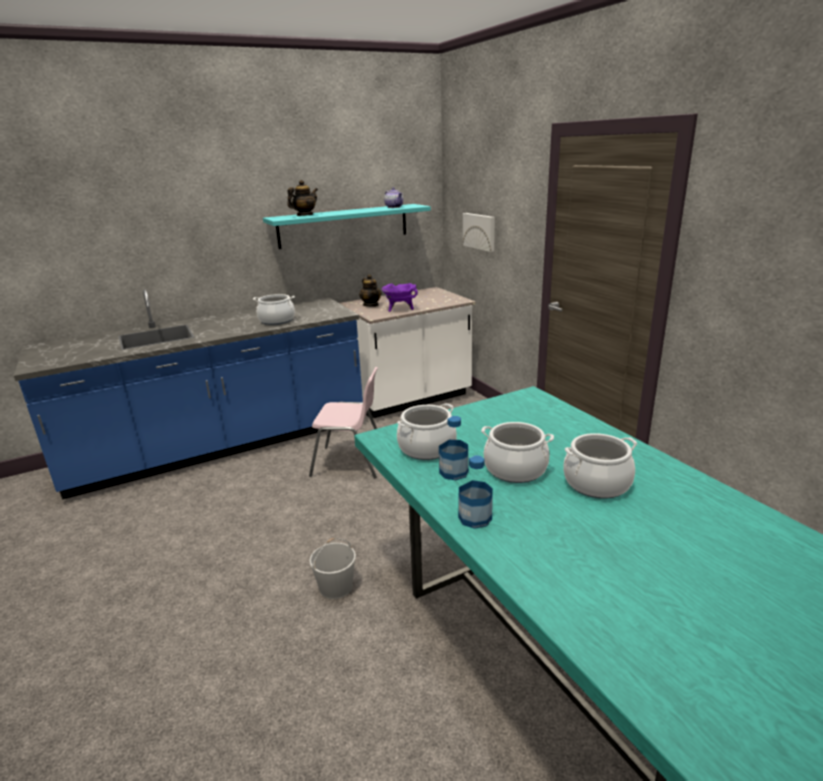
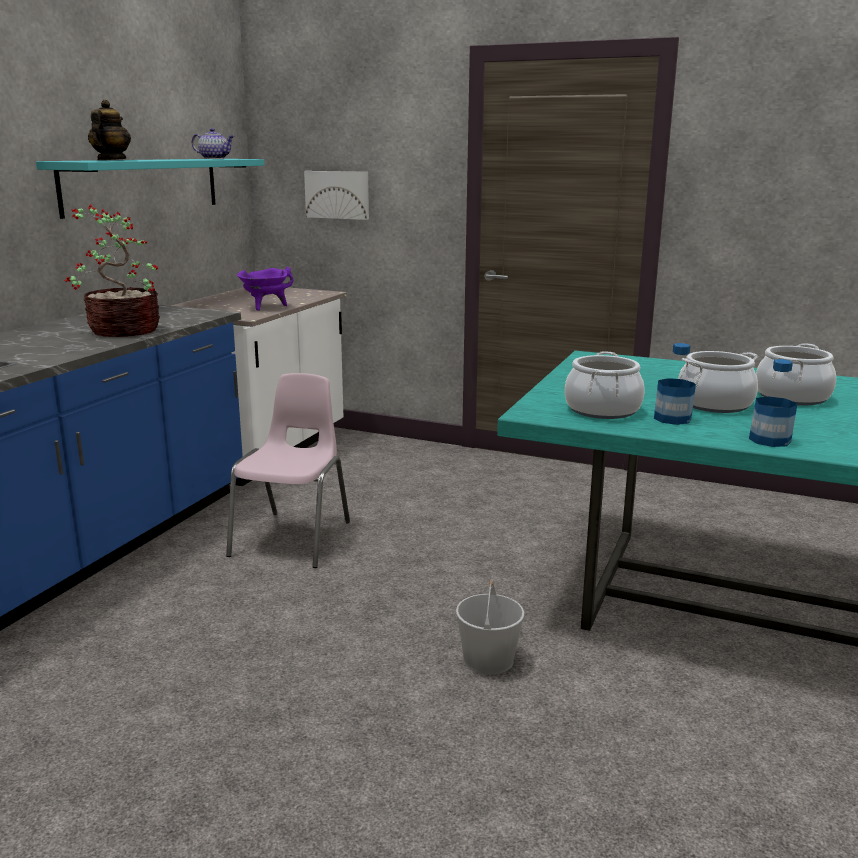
camera: 40 degrees left, 5 degrees down
cooking pot [253,294,295,325] -> potted plant [64,204,160,337]
pink chair [309,367,378,478] -> pink chair turned 45 degrees counterclockwise [226,373,350,568]
teapot [359,274,382,307] -> none

